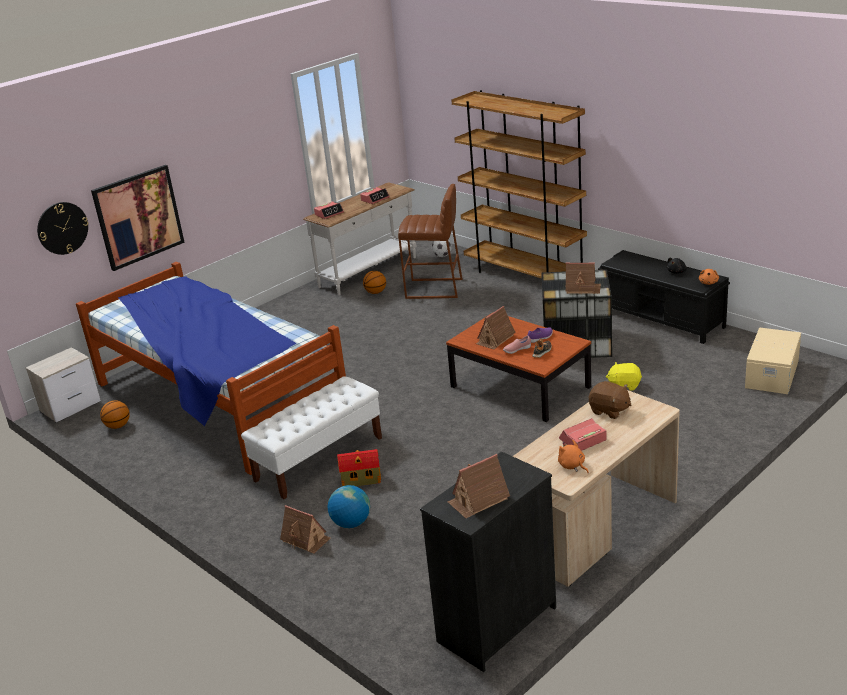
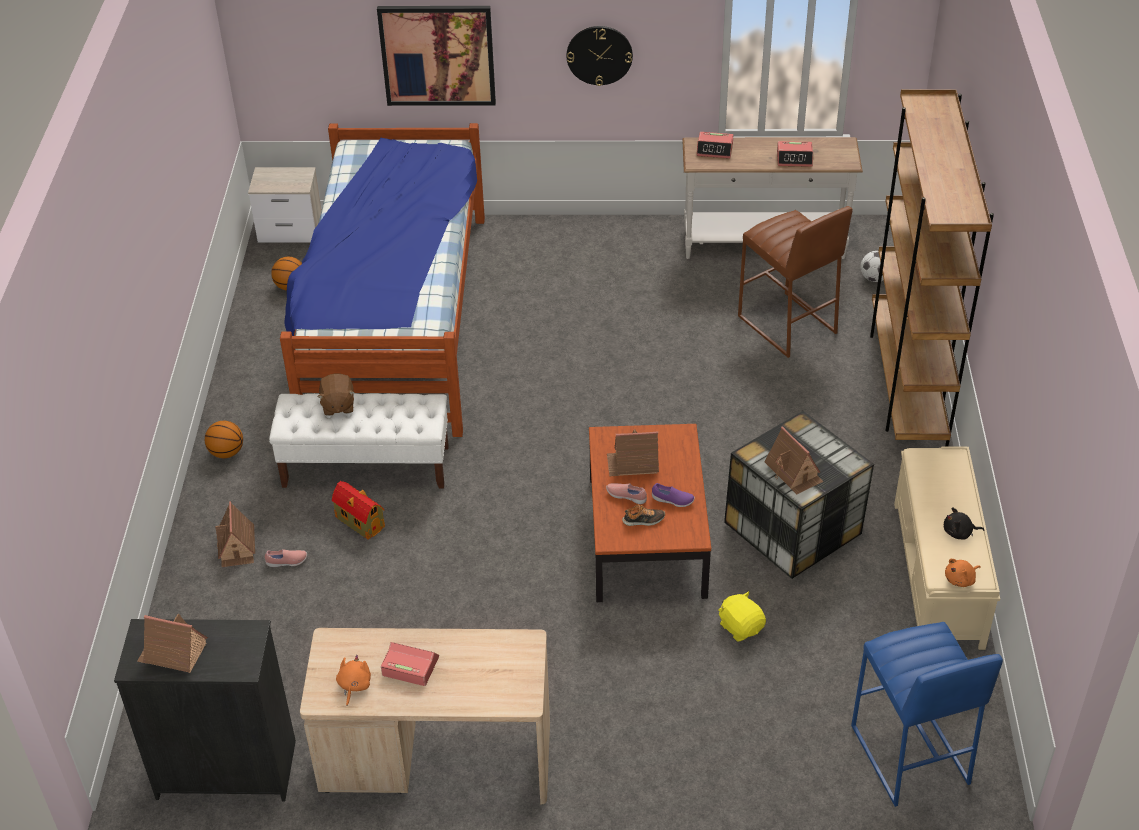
camera: 45 degrees right, 15 degrees up
wall clock [37,202,88,255] -> wall clock moved to [567,26,633,86]
globe [328,485,370,528] -> pink shoe [265,549,307,567]
basketball [363,271,386,294] -> basketball moved to [205,421,243,458]
brown plush toy [589,381,631,419] -> brown plush toy moved to [317,373,355,416]
black bench [598,250,730,344] -> beige bench [894,447,1000,650]
beige storage box [745,327,801,394] -> blue stool [851,622,1003,807]

